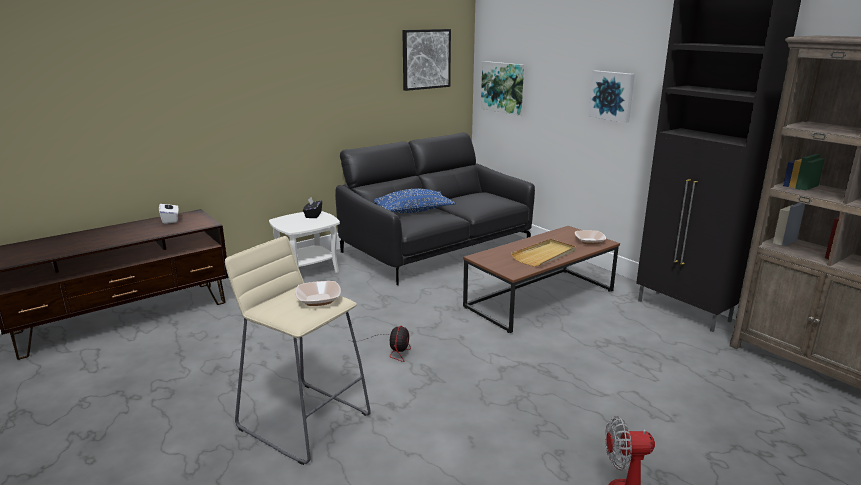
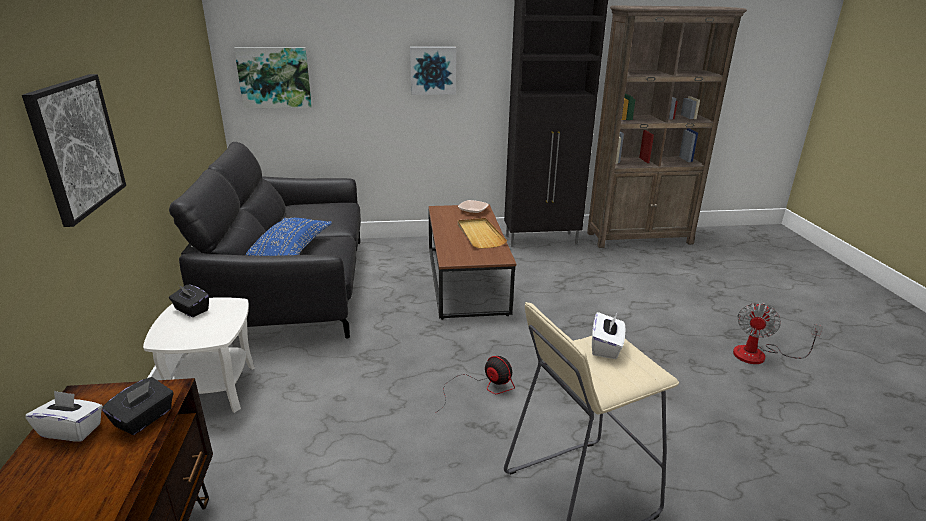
camera: 60 degrees left, 5 degrees up
bowl [295,281,341,306] -> white tissue box [592,312,625,359]
picture [402,29,451,91] -> picture moved to [22,74,126,227]
none -> black tissue box [102,377,174,435]

